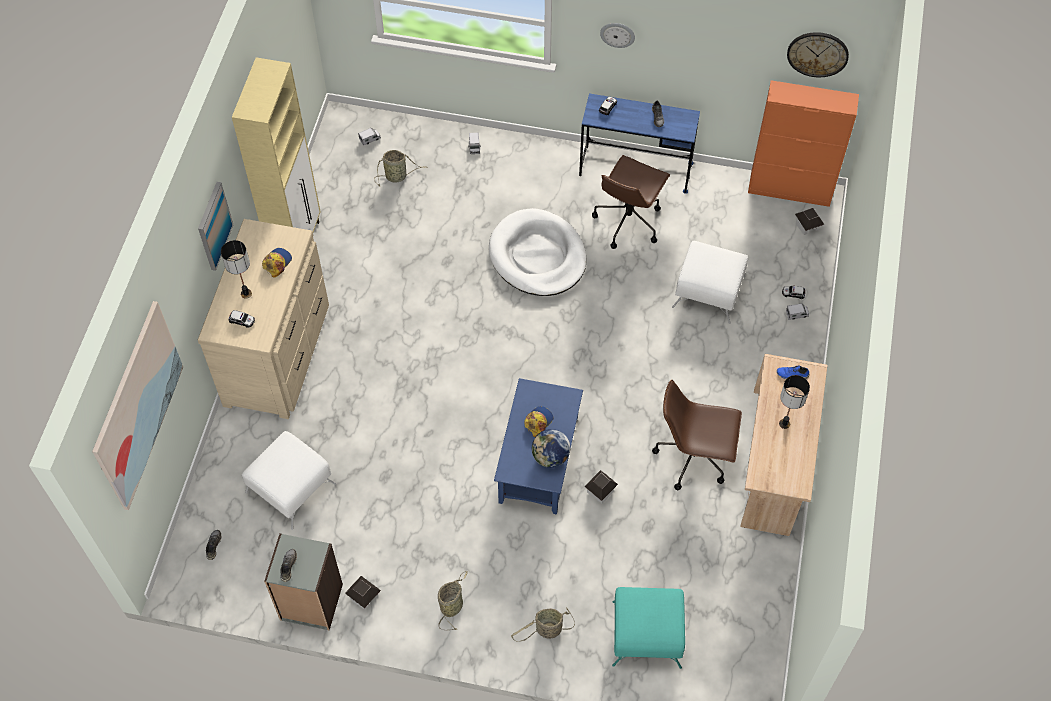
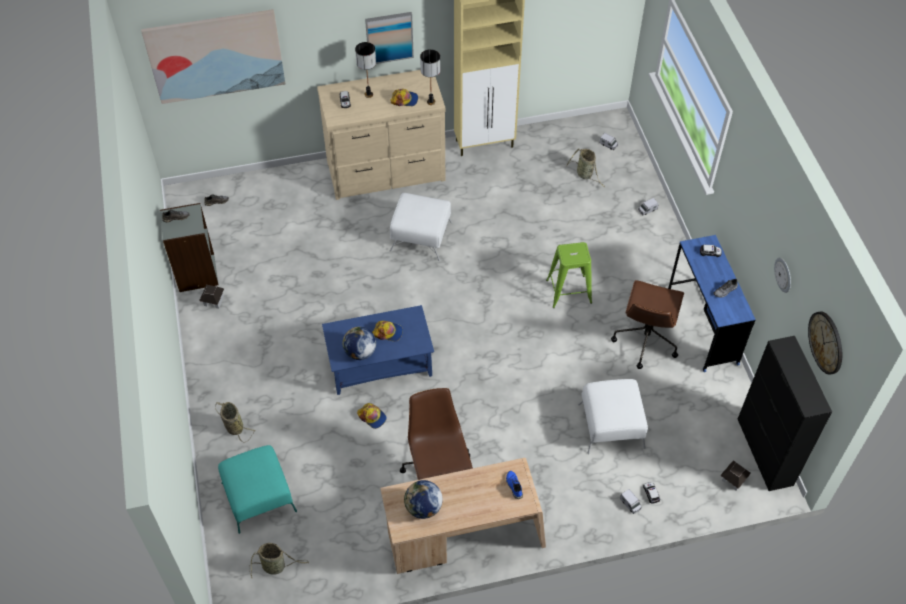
camera: 65 degrees right, 5 degrees down
white ottoman [242,431,337,530] -> white ottoman moved to [390,193,452,261]
basket [438,571,468,630] -> basket moved to [249,543,309,578]
white dog bed [489,208,586,296] -> green stool [546,242,592,308]
toy house [584,470,618,503] -> cap [357,403,387,429]
brown office chair [592,155,670,249] -> brown office chair turned 75 degrees counterclockwise [611,280,684,369]
wall clock [600,23,635,48] -> wall clock moved to [774,258,791,293]
orange cabinet [748,80,859,207] -> black cabinet [738,336,832,491]
table lamp [779,375,810,429] -> table lamp moved to [420,49,440,105]
none -> globe [404,480,443,519]

